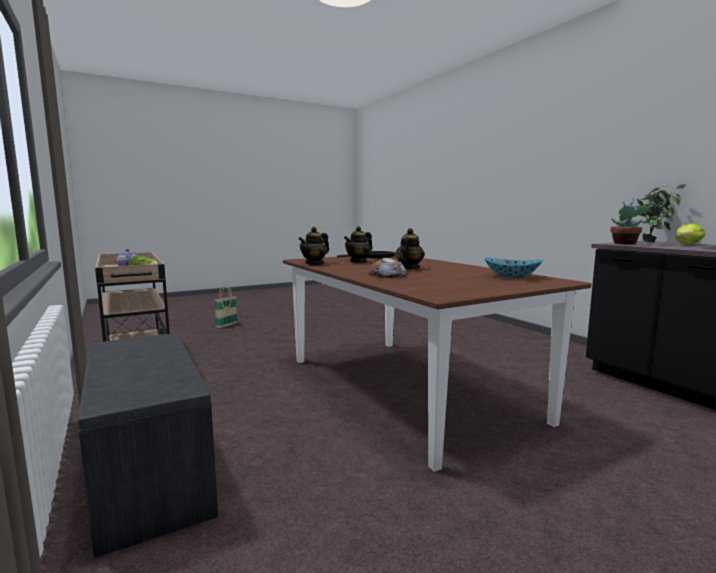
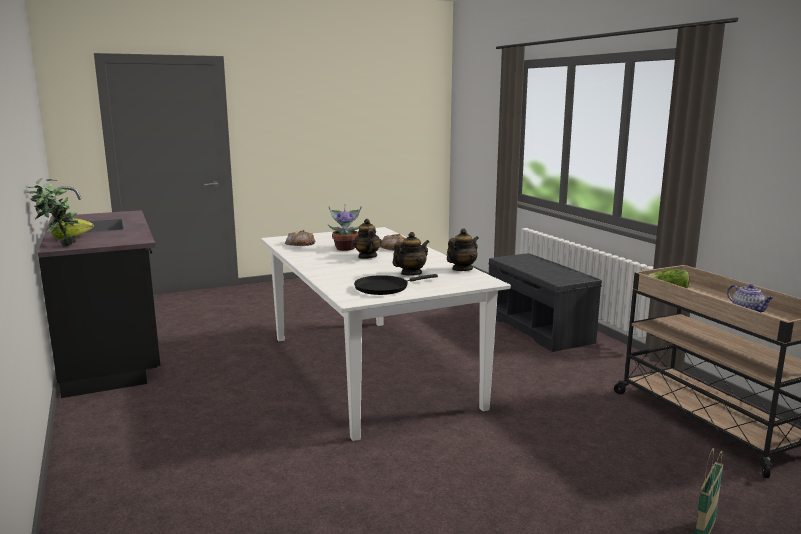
camera: 175 degrees left, 5 degrees up
brown dining table [283,255,591,472] -> white dining table [261,227,511,441]
teapot [395,228,425,269] -> teapot turned 135 degrees clockwise [353,219,382,259]
bowl [484,257,543,278] -> bread [285,230,316,246]
potted plant [611,198,655,245] -> potted plant moved to [328,204,362,251]

